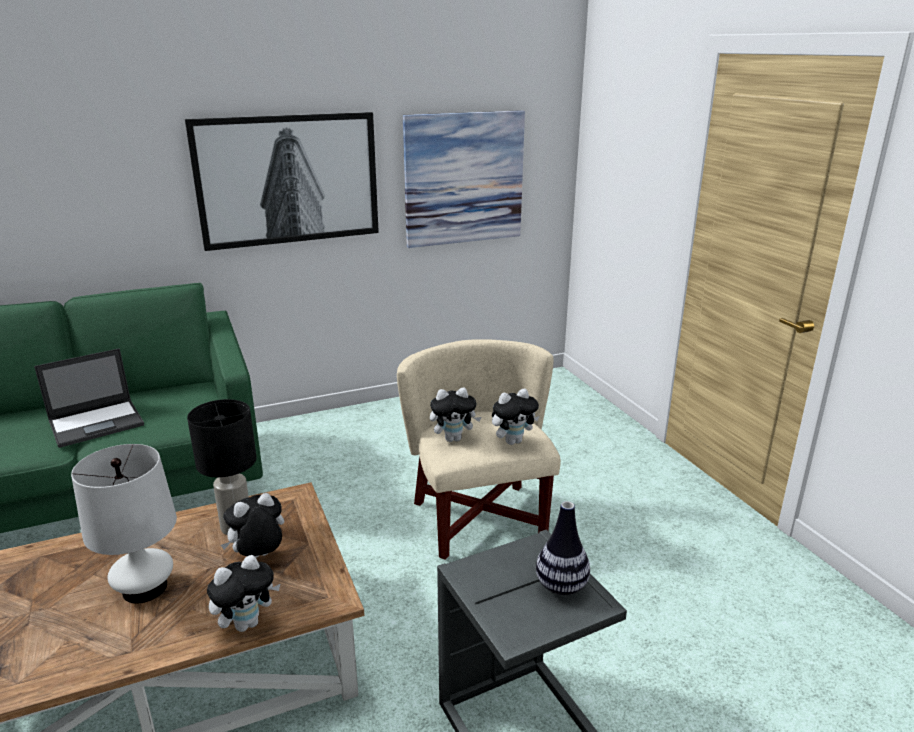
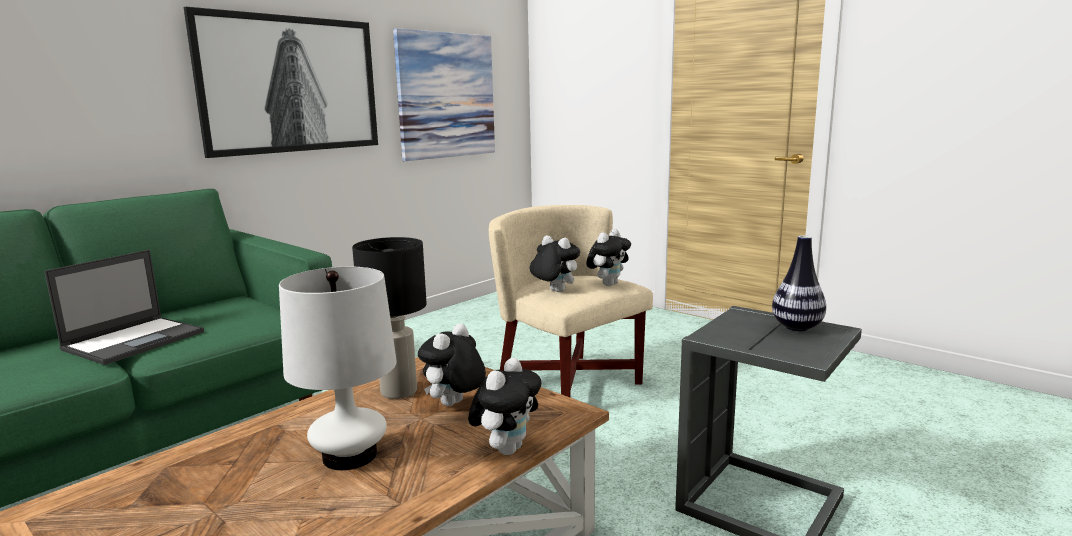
camera: 25 degrees left, 10 degrees down
plush toy [430,388,481,442] -> plush toy turned 105 degrees counterclockwise [530,235,580,292]

